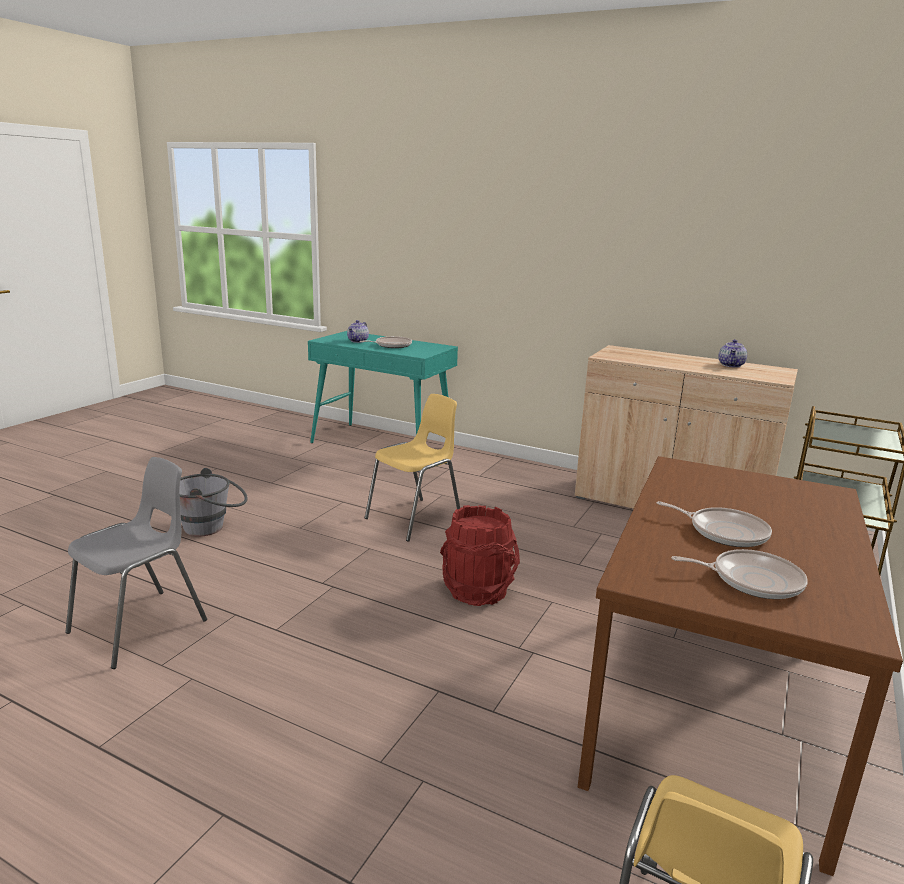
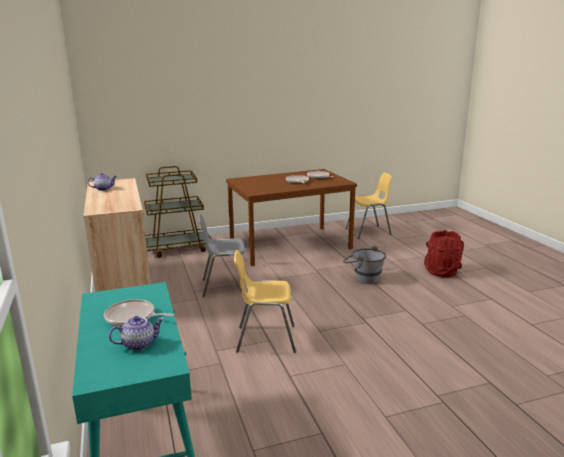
camera: 135 degrees left, 0 degrees up
grey chair [65,457,207,669] -> grey chair moved to [198,214,248,297]
grey bucket [180,468,248,536] -> grey bucket moved to [343,245,386,284]
red bucket [440,505,520,606] -> red bucket moved to [424,230,464,278]

